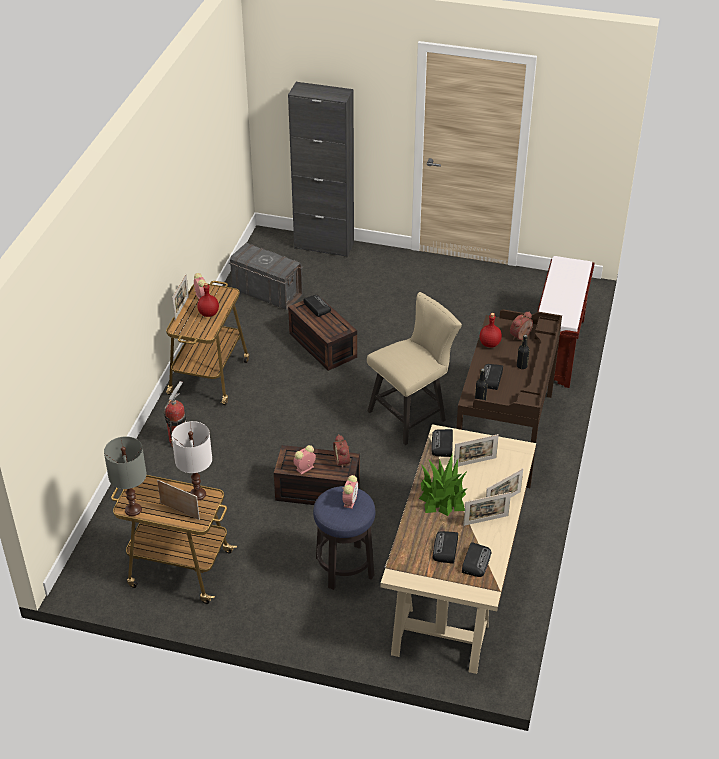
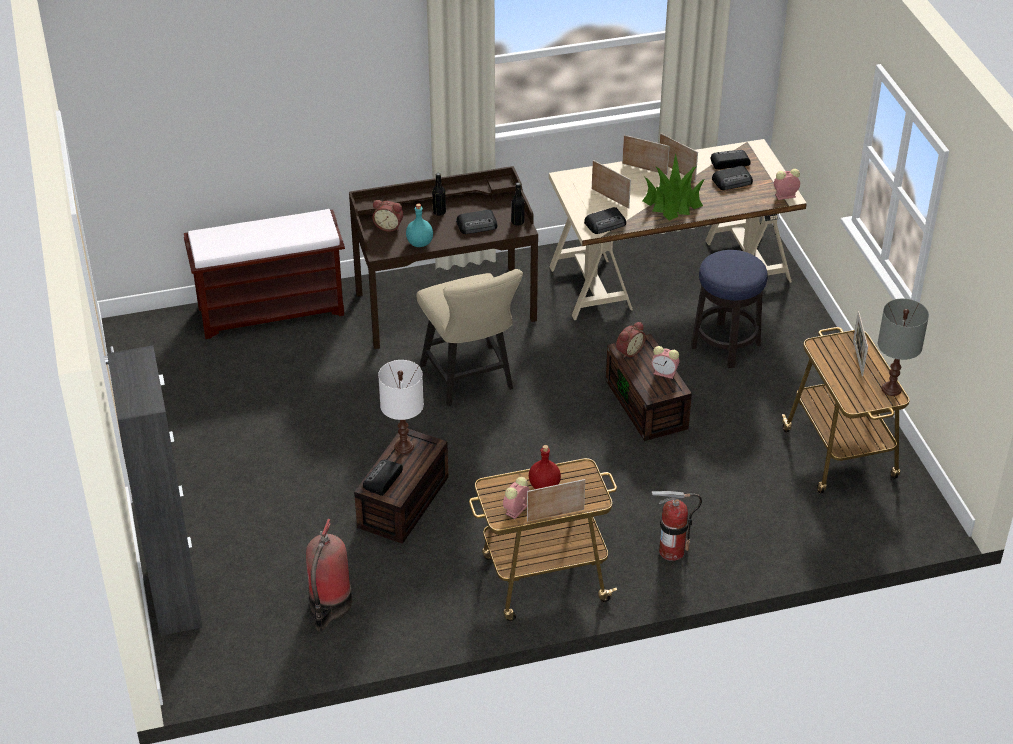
camera: 120 degrees left, 0 degrees up
white table lamp [172,421,212,501] -> white table lamp moved to [378,360,424,454]
grey storage box [229,243,303,310] -> fire extinguisher [306,519,352,632]
alarm clock [342,475,358,509] -> alarm clock moved to [774,169,800,200]
beige chair [367,292,462,445] -> beige chair turned 135 degrees counterclockwise [416,269,523,407]
red bottle [480,313,502,347] -> turquoise bottle [406,204,433,247]

